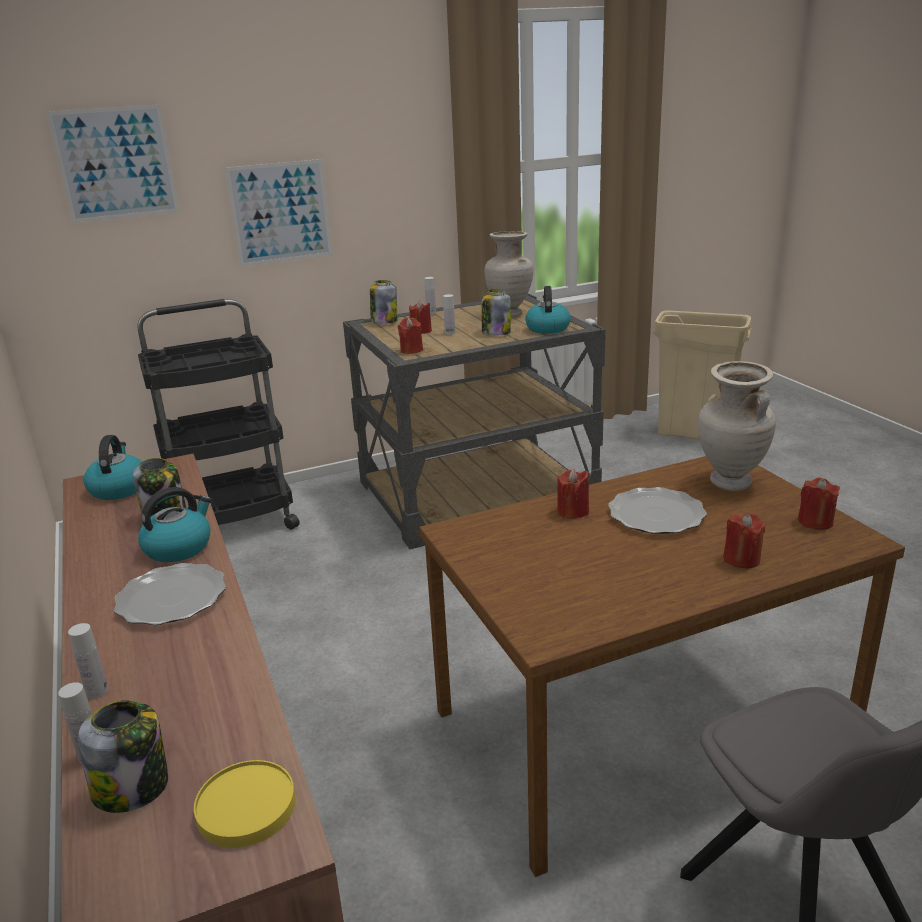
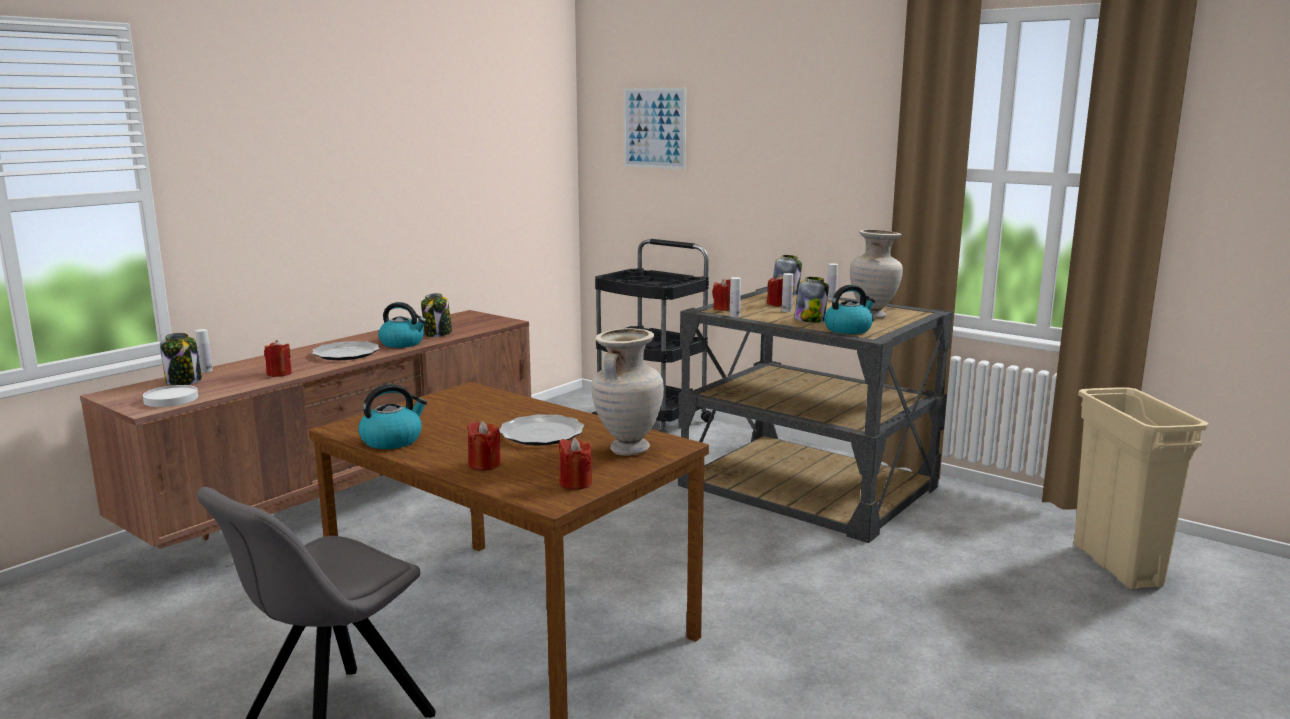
camera: 60 degrees right, 10 degrees down
white bottle [68,623,108,699] -> white bottle moved to [730,277,741,317]
kettle [83,435,142,500] -> kettle moved to [358,384,427,449]
yellow plate [194,760,295,848] -> white plate [143,385,198,407]
picture [225,159,332,266] -> none
red candle [557,469,589,519] -> red candle moved to [264,340,292,377]

